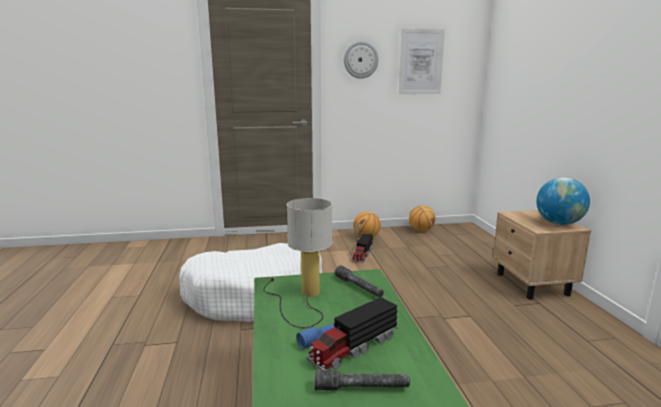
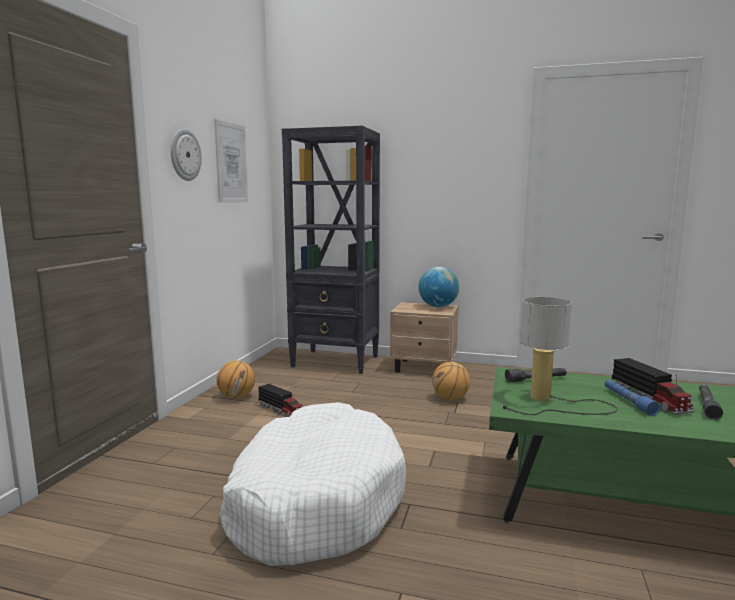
camera: 65 degrees left, 5 degrees down
basketball [409,205,435,231] -> basketball moved to [432,362,470,400]
none -> black bookcase [282,126,380,374]

